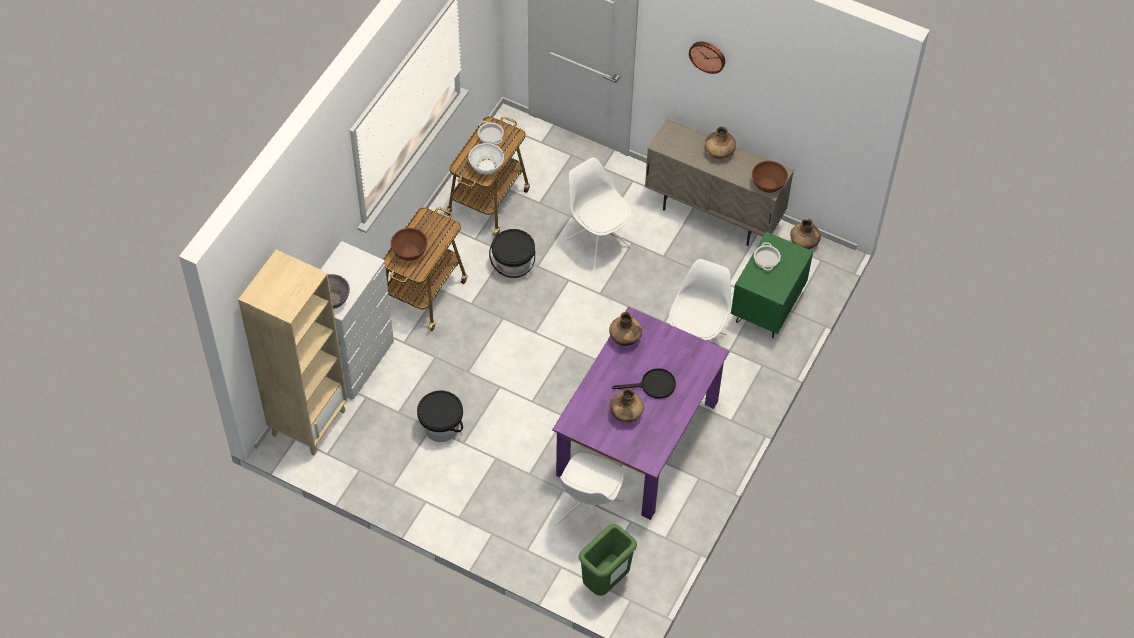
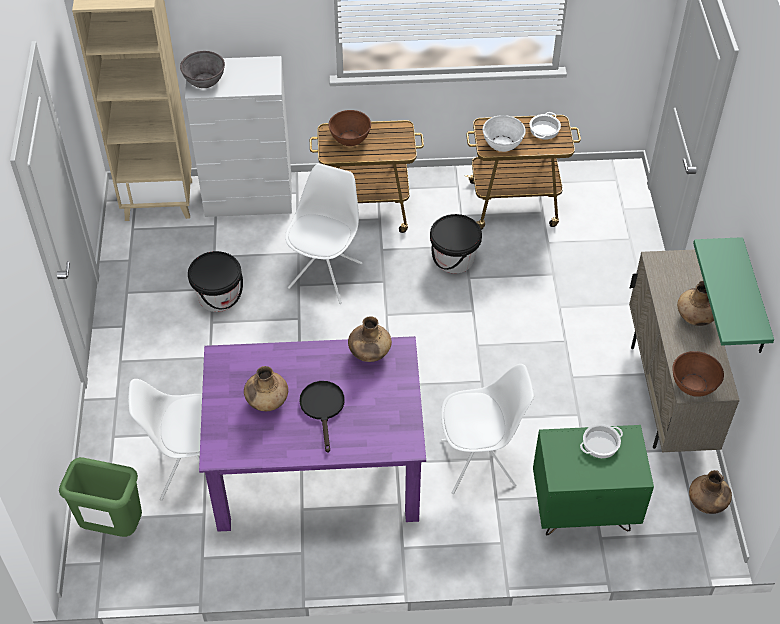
camera: 60 degrees right, 5 degrees down
white chair [565,158,632,270] -> white chair moved to [285,164,363,304]
black frying pan [612,368,676,399] -> black frying pan turned 150 degrees counterclockwise [300,381,345,453]
wall clock [689,42,725,74] -> none
none -> green shelf [693,237,774,353]

